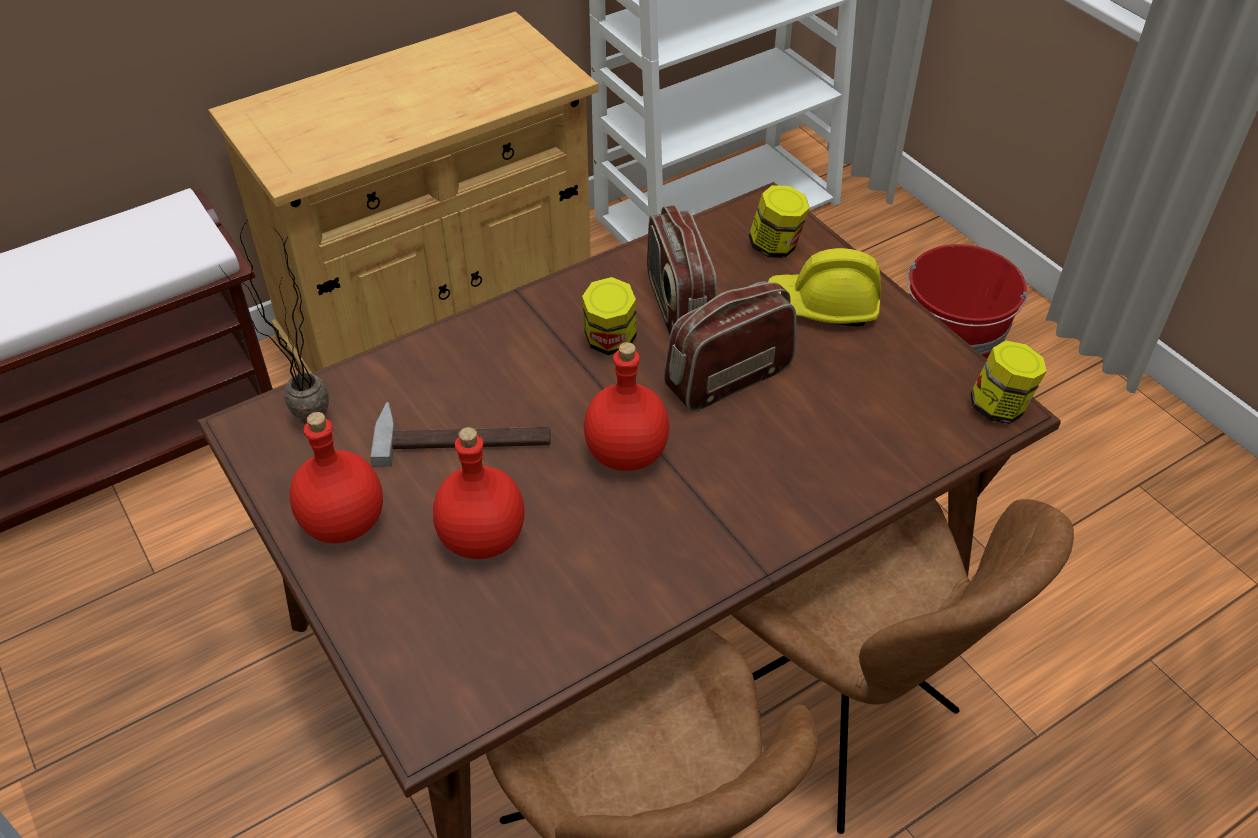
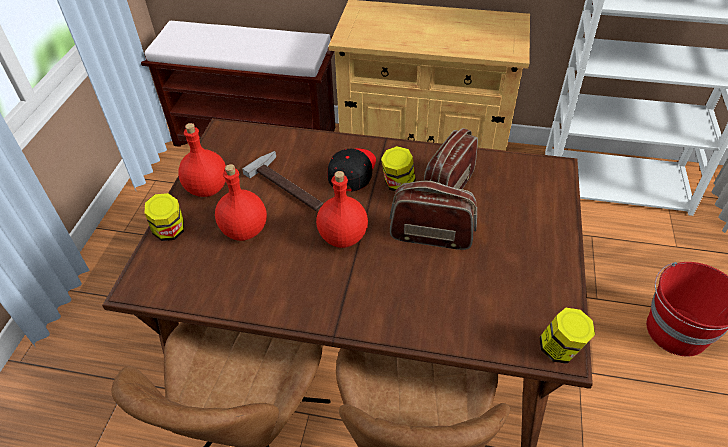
camera: 45 degrees right, 0 degrees up
potted plant [219,221,329,424] -> none
jar [749,185,810,258] -> jar moved to [145,193,184,241]
yellow hard hat [768,248,881,327] -> none
none -> black cap [327,148,376,192]

